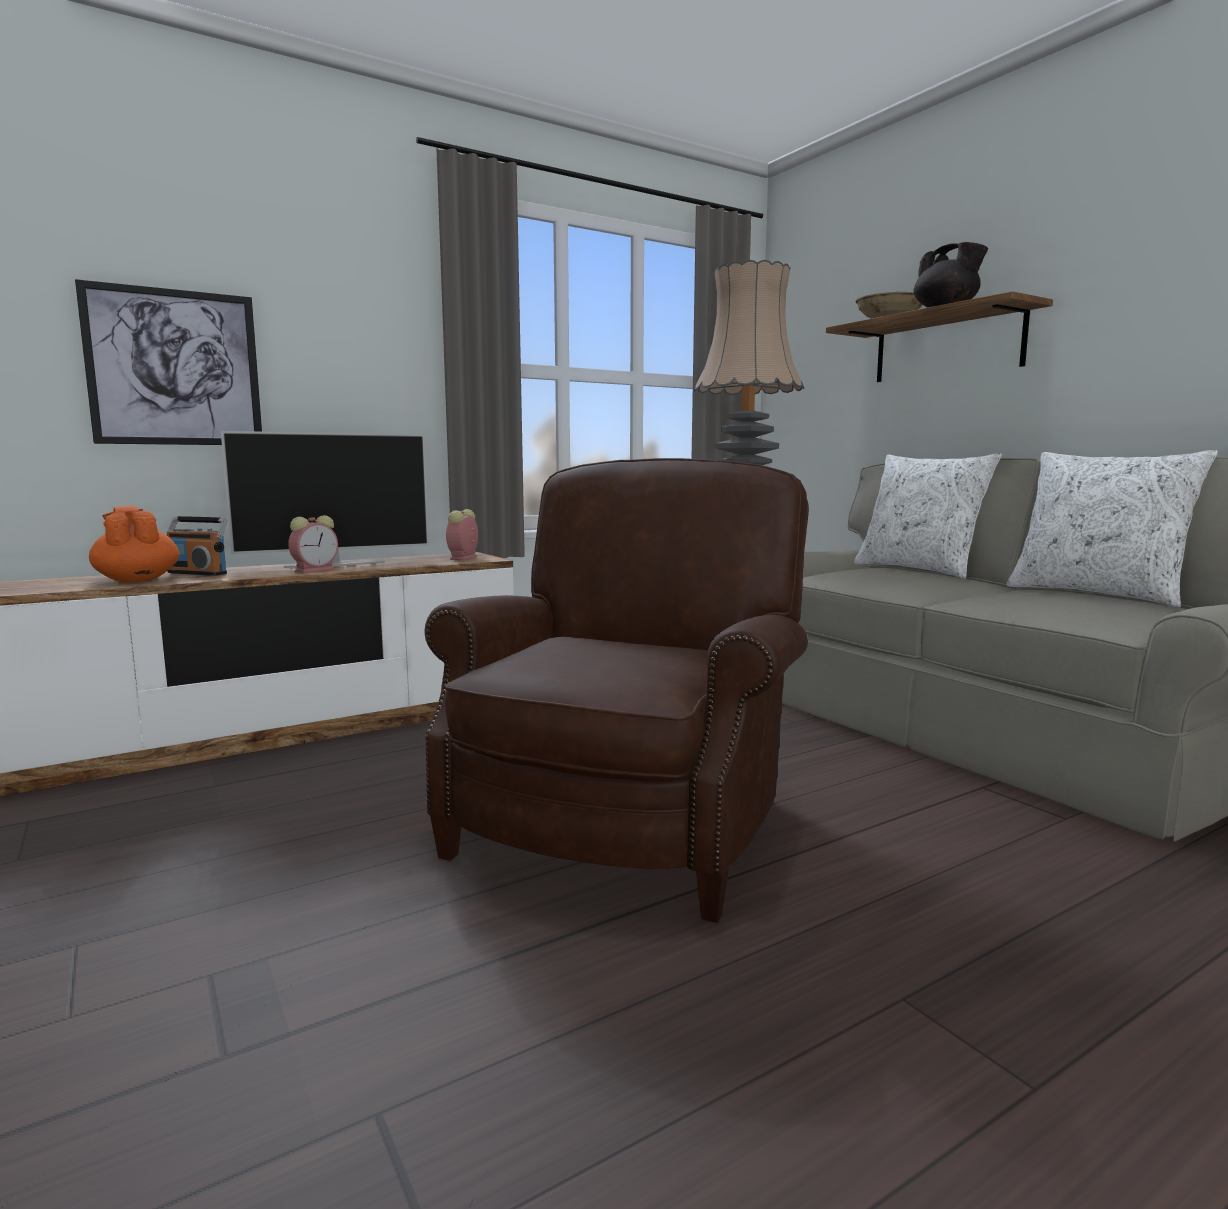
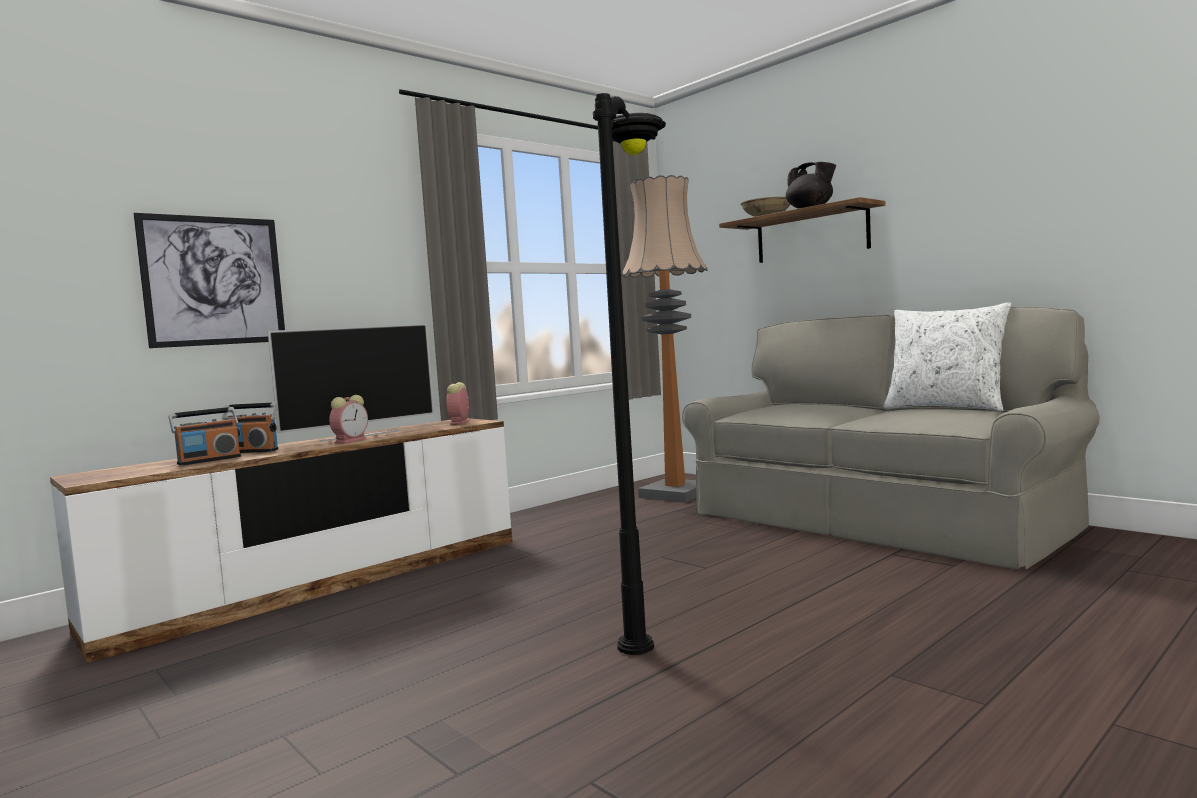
camera: 10 degrees left, 5 degrees down
orange teapot [89,505,180,583] -> radio [169,407,241,465]
brown armchair [425,458,809,923] -> black floor lamp [593,93,666,655]
white pillow [854,453,1002,579] -> none

